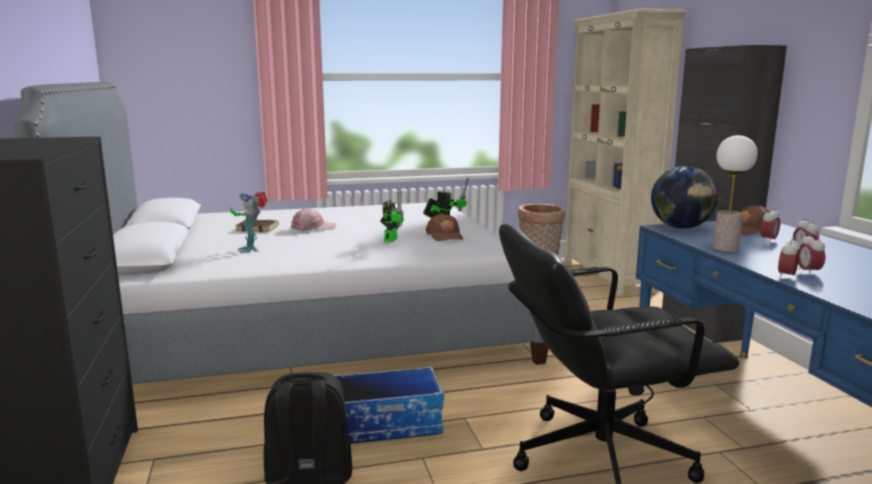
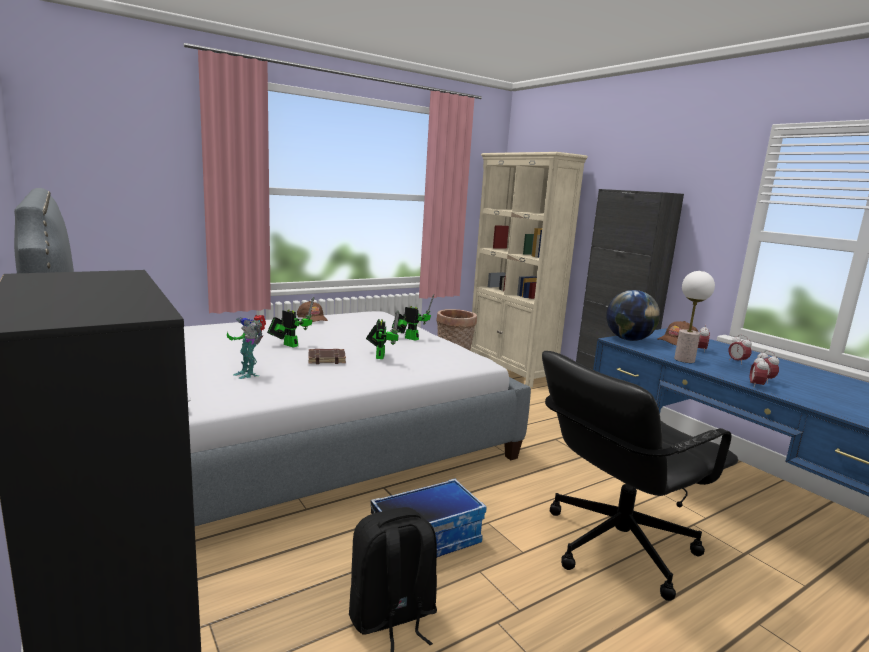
camera: 20 degrees left, 0 degrees up
brown book [235,220,279,232] -> brown book moved to [308,349,346,364]
pink cap [291,209,336,231] -> toy robot [267,297,314,347]
brown cap [426,213,463,241] -> brown cap moved to [297,301,328,322]

